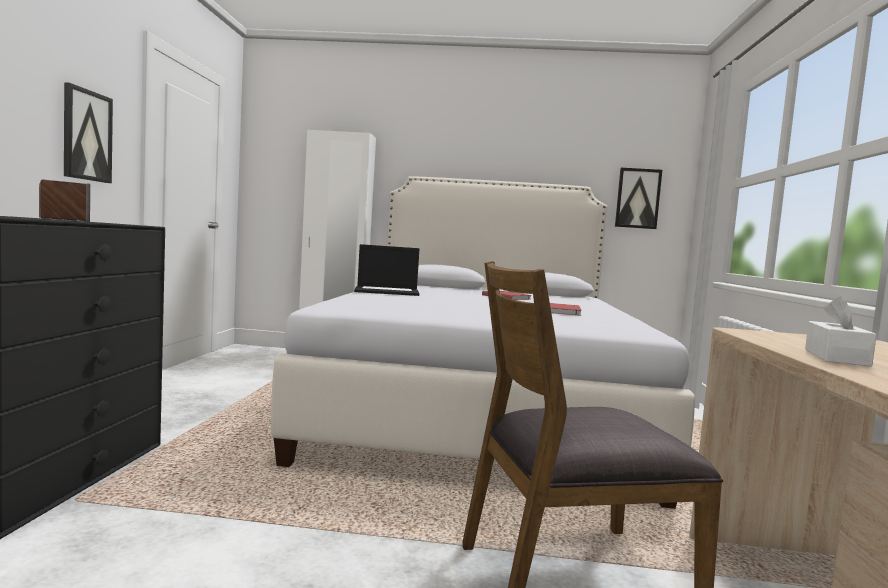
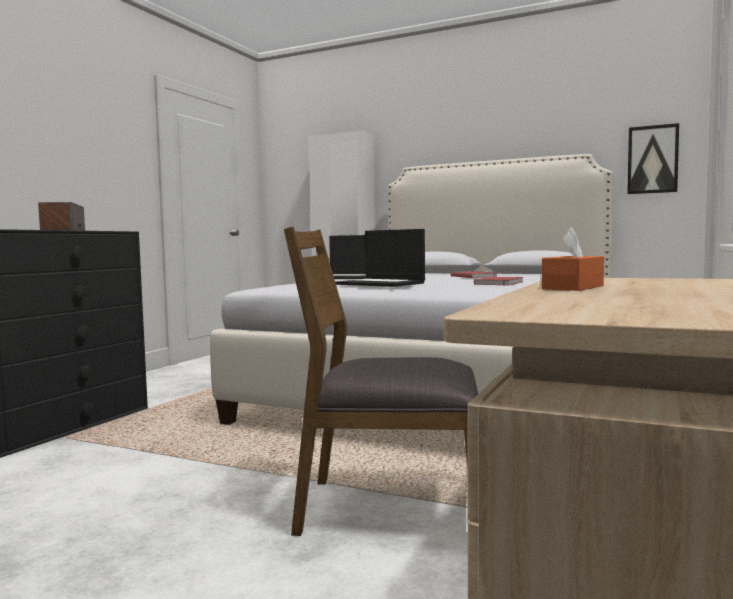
camera: 20 degrees right, 0 degrees up
picture [64,82,113,183] -> none
white tissue box [805,296,877,367] -> orange tissue box [542,227,604,291]
none -> laptop [335,229,425,287]

